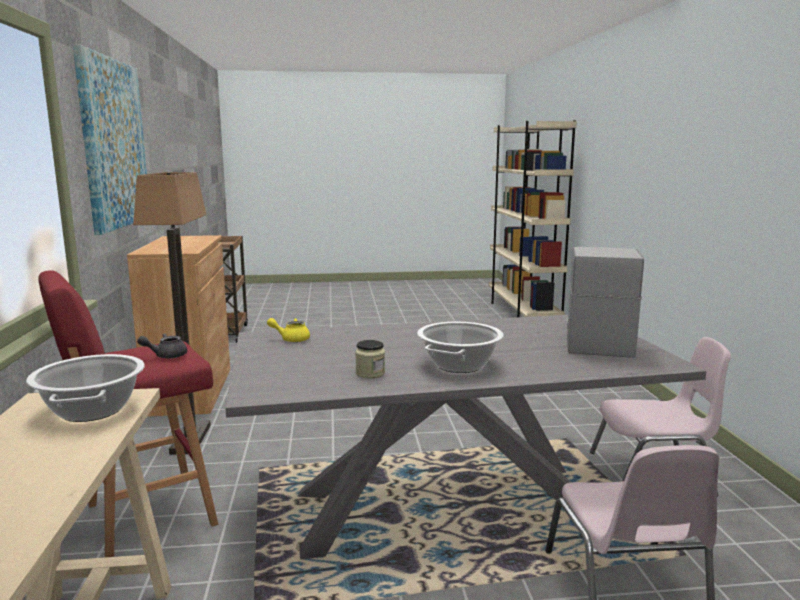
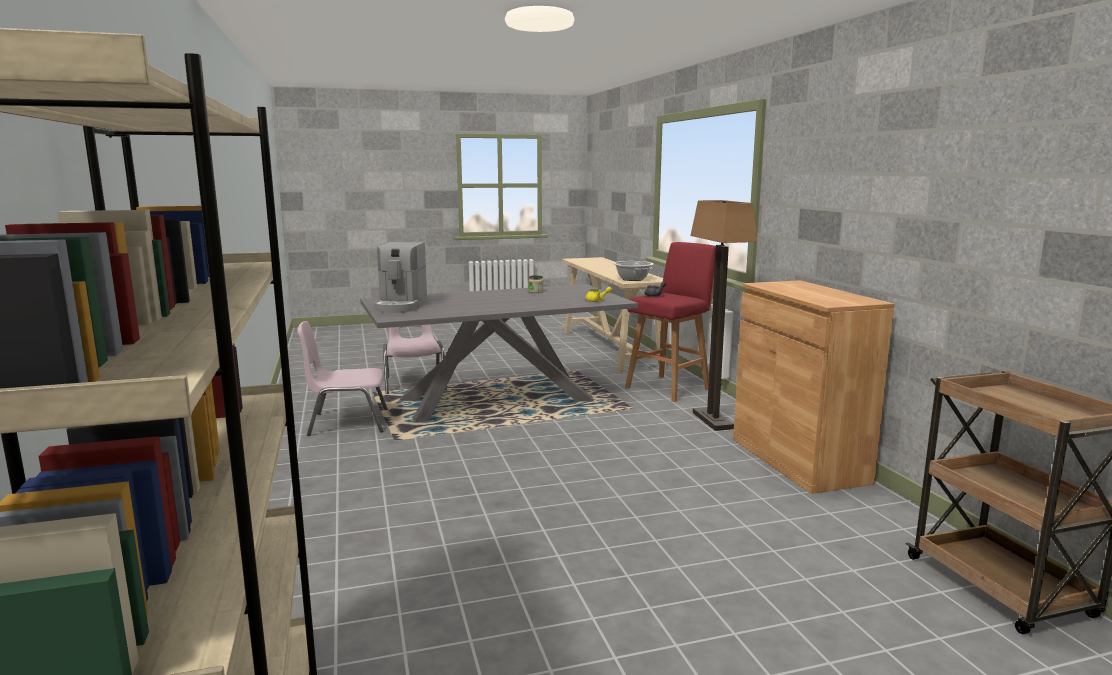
camera: 170 degrees right, 0 degrees up
picture [73,45,147,235] -> none
cooking pot [417,322,504,373] -> none

